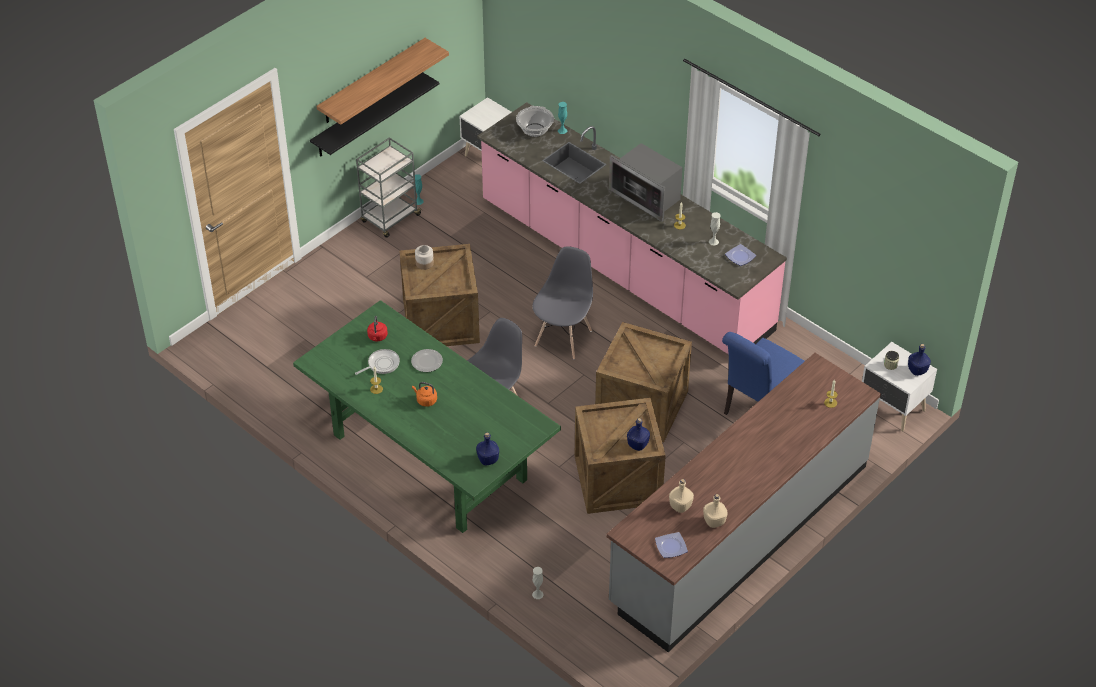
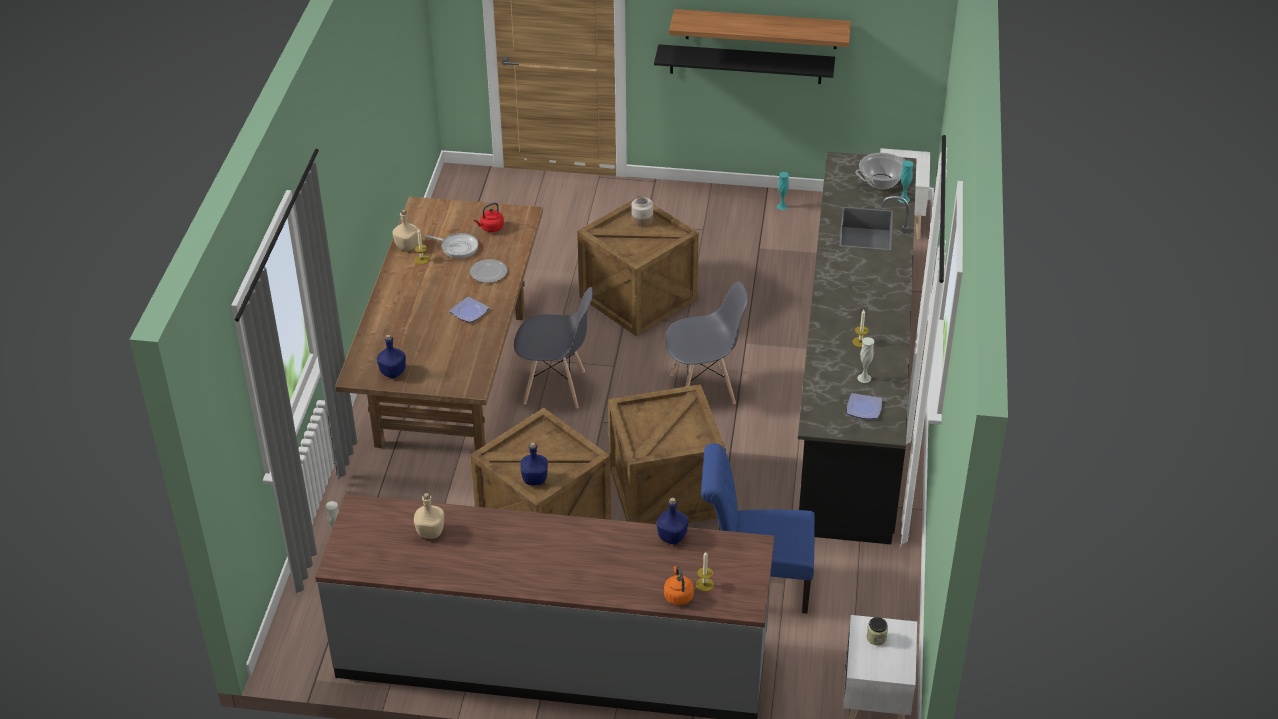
camera: 55 degrees right, 5 degrees down
green dining table [293,300,561,533] -> brown dining table [335,197,543,451]
grey cart [356,137,423,238] -> none
orange kettle [412,382,437,407] -> orange kettle moved to [664,566,694,605]
pink counter [477,102,787,354] -> black counter [798,152,917,544]
microwave [609,143,682,222] -> none
plate [655,532,688,558] -> plate moved to [449,297,489,322]
beige bottle [703,494,728,528] -> beige bottle moved to [393,209,418,251]
blue bottle [908,344,931,376] -> blue bottle moved to [657,498,688,545]

